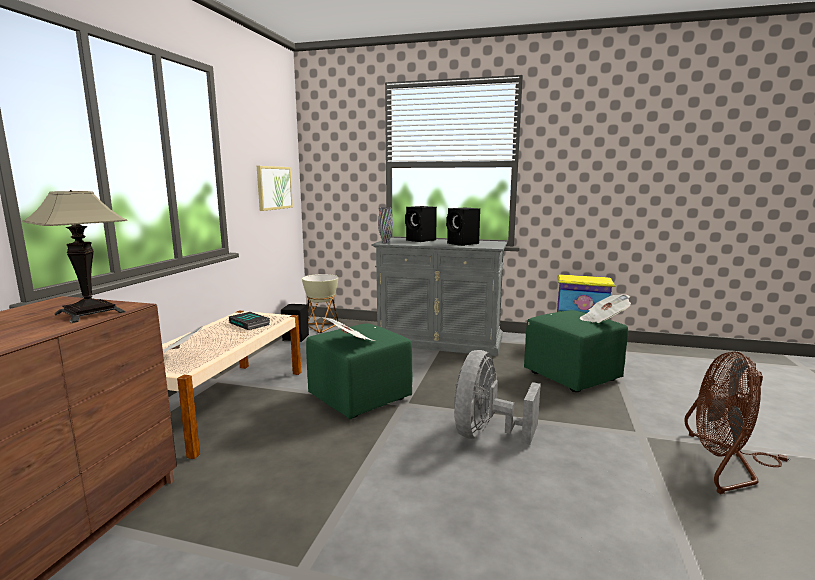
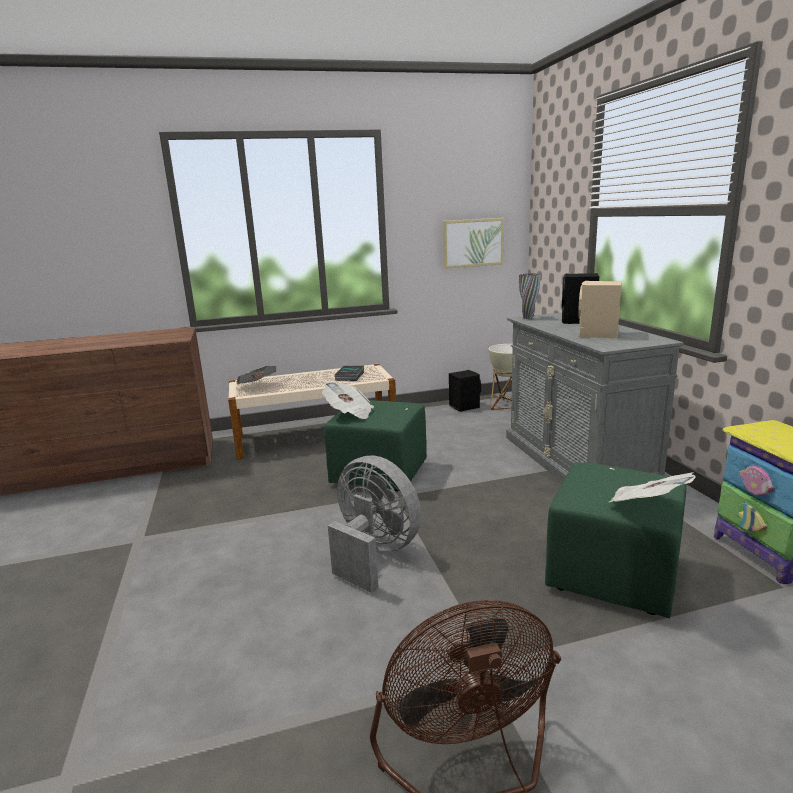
camera: 60 degrees right, 5 degrees up
table lamp [22,190,127,323] -> none
black speaker [446,208,480,246] -> beige speaker [578,281,622,339]
grey fan [454,350,541,445] -> grey fan turned 45 degrees clockwise [328,456,421,593]

